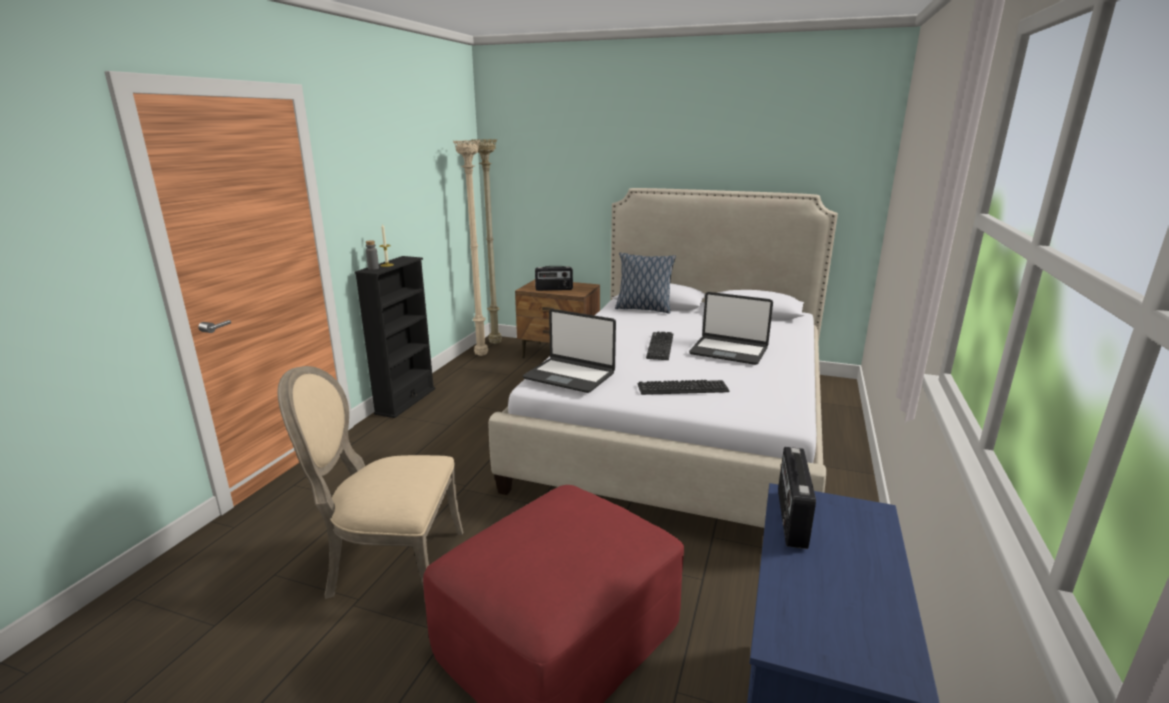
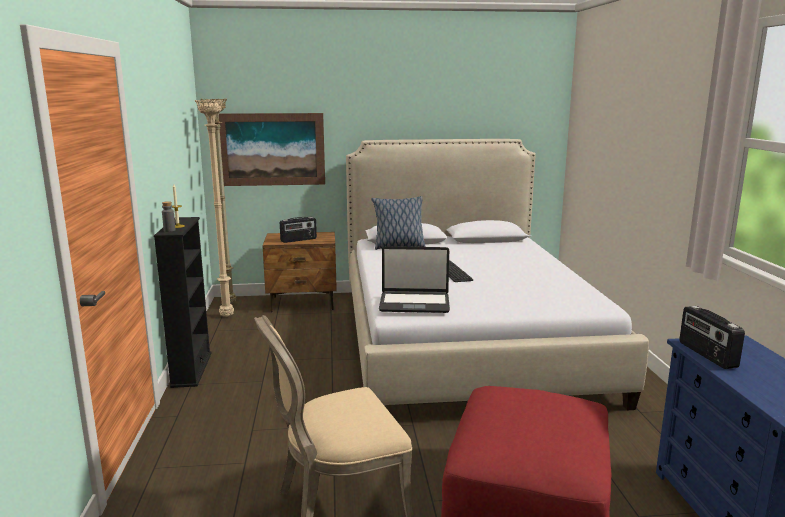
camera: 25 degrees left, 5 degrees down
keyboard [638,380,730,395] -> none
laptop [689,292,773,365] -> none
none -> picture [219,113,325,186]

